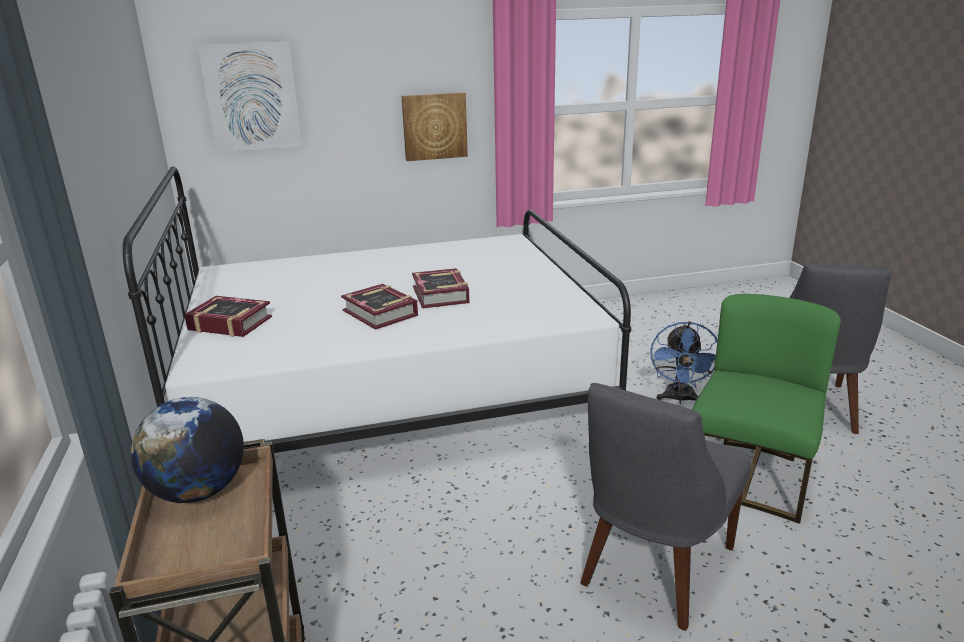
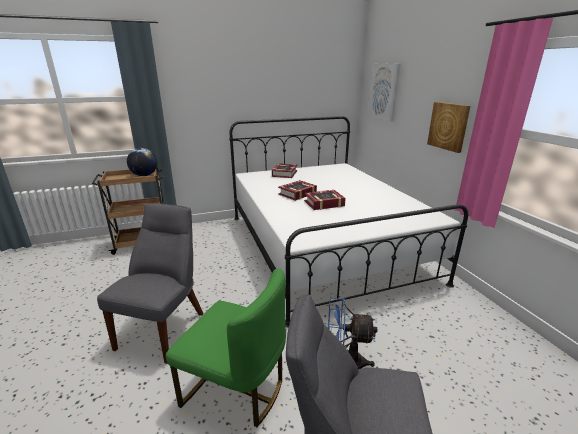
camera: 85 degrees right, 0 degrees up
grey chair [580,383,751,631] -> grey chair turned 75 degrees clockwise [97,203,204,364]

